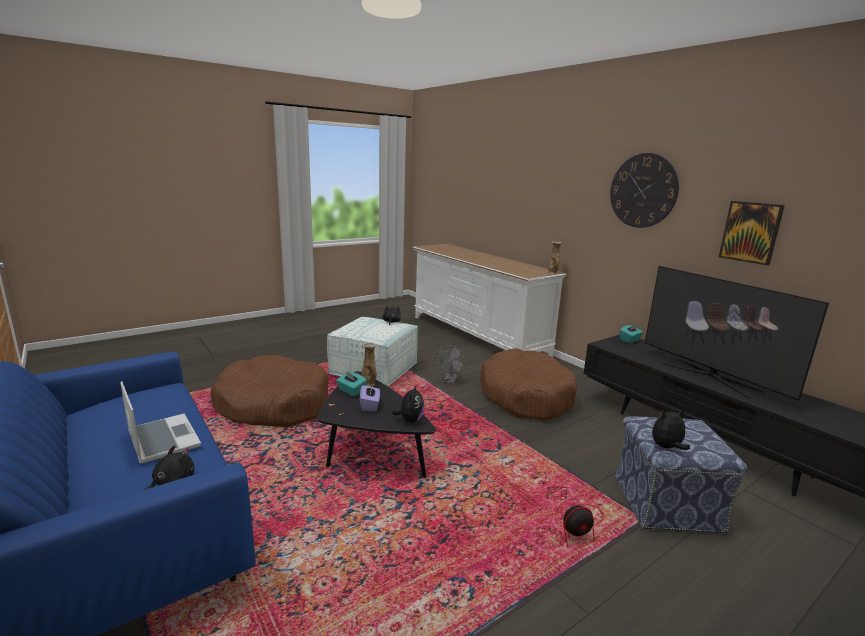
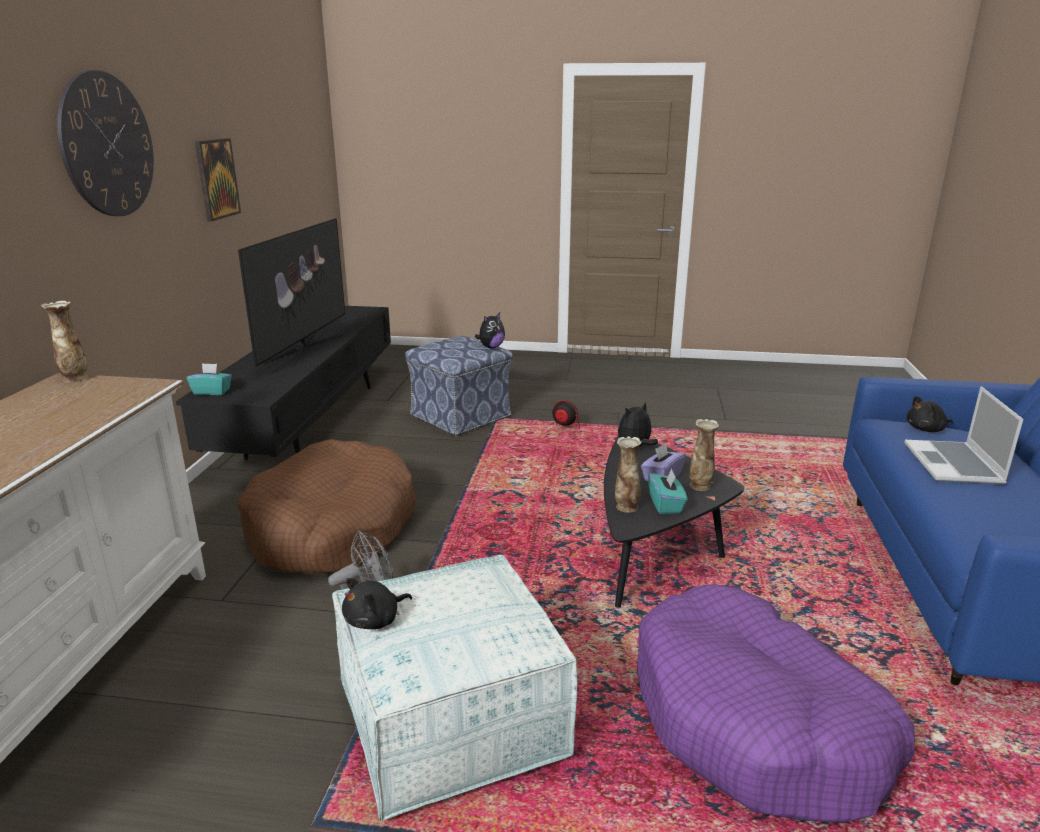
camera: 135 degrees left, 5 degrees up
brown dog bed [210,355,329,427] -> purple dog bed [637,584,915,823]
plush toy [652,409,690,450] -> plush toy turned 75 degrees counterclockwise [475,313,505,348]
none -> vase [689,419,719,491]

